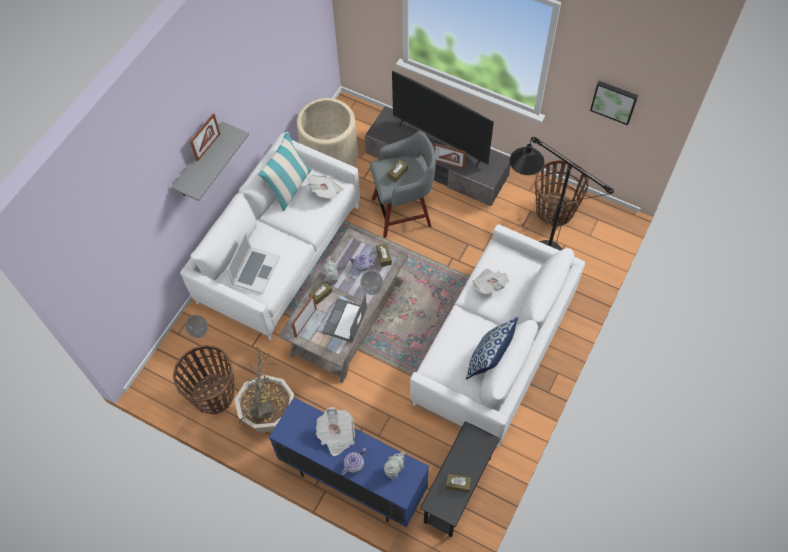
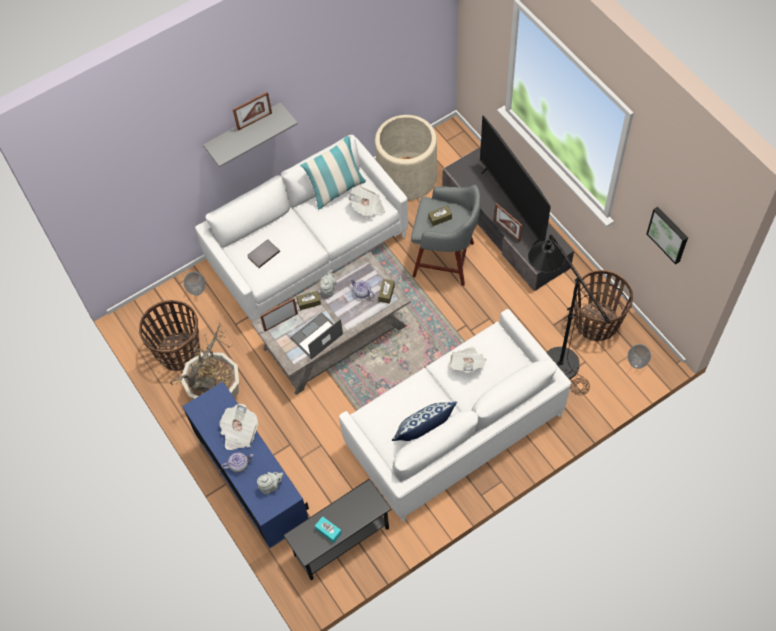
camera: 30 degrees right, 0 degrees up
laptop [227,232,280,294] -> grey book [247,239,280,268]
vase [360,270,383,295] -> vase moved to [628,344,651,369]
brown tissue box [446,474,471,493] -> turquoise tissue box [315,516,342,543]

